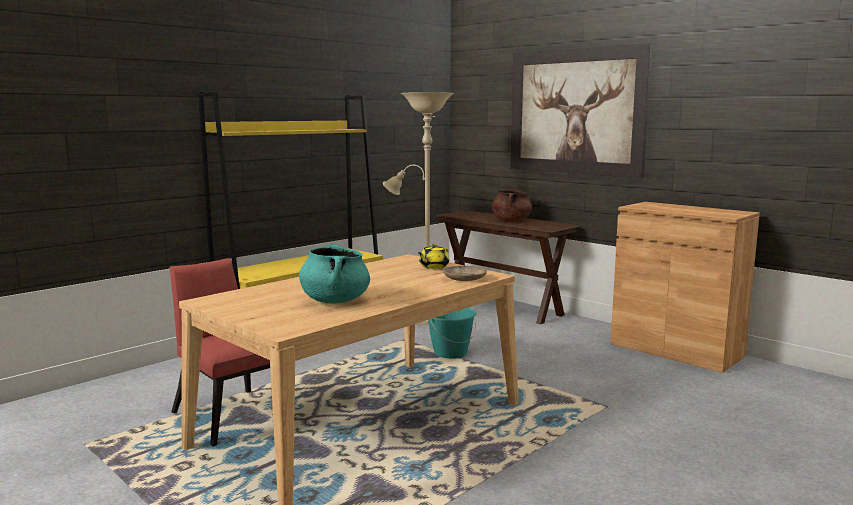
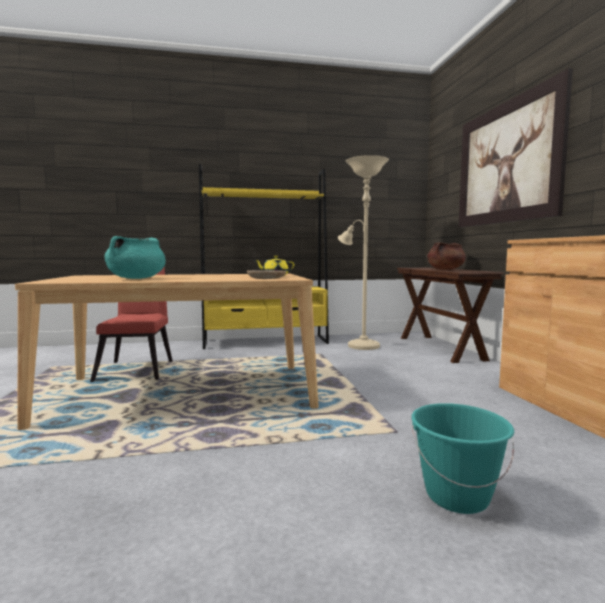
camera: 35 degrees right, 5 degrees down
turquoise bucket [428,308,476,358] -> turquoise bucket moved to [411,403,514,514]

